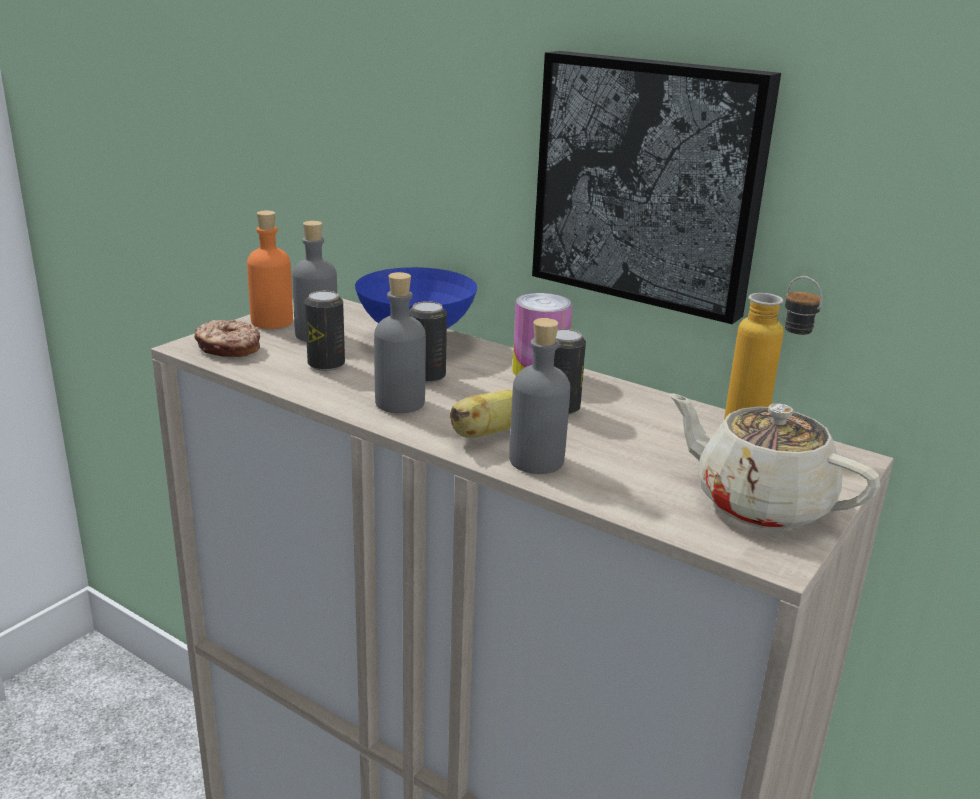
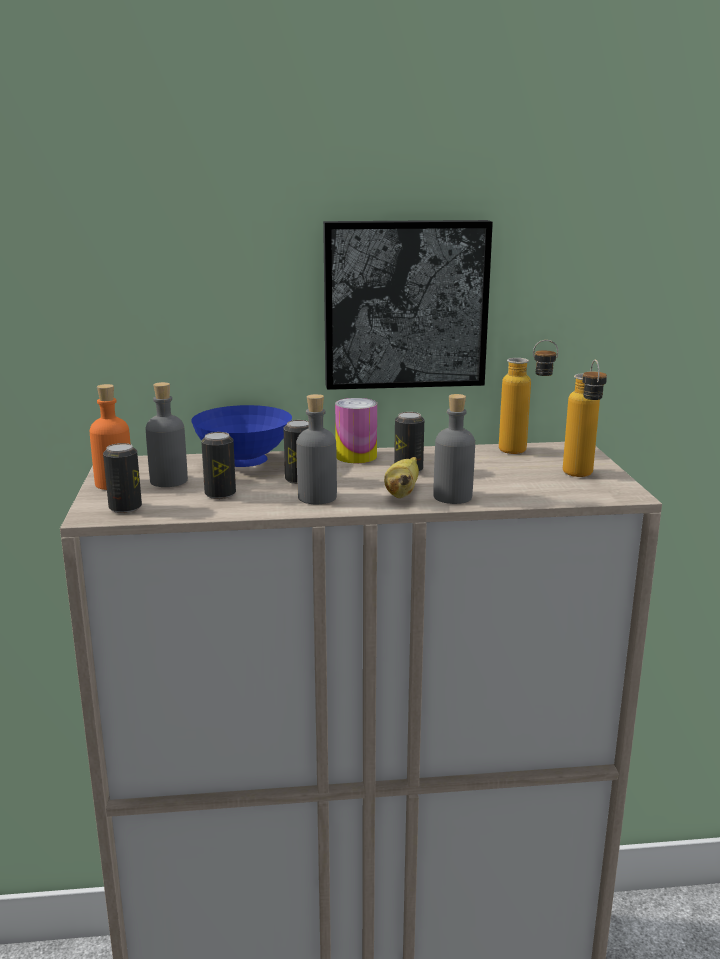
camera: 40 degrees left, 5 degrees down
donut [194,320,260,357] -> can [103,443,142,513]
beige teapot [669,393,880,530] -> bottle [563,360,607,477]

